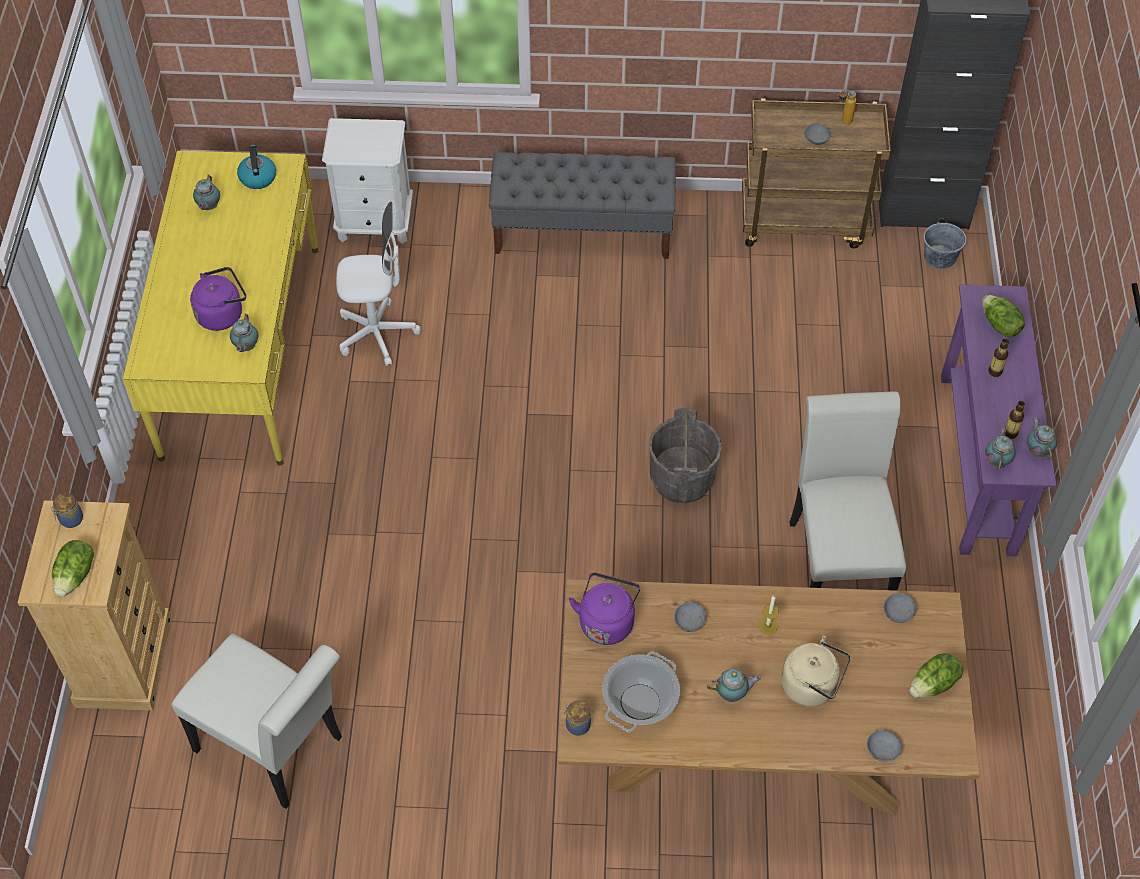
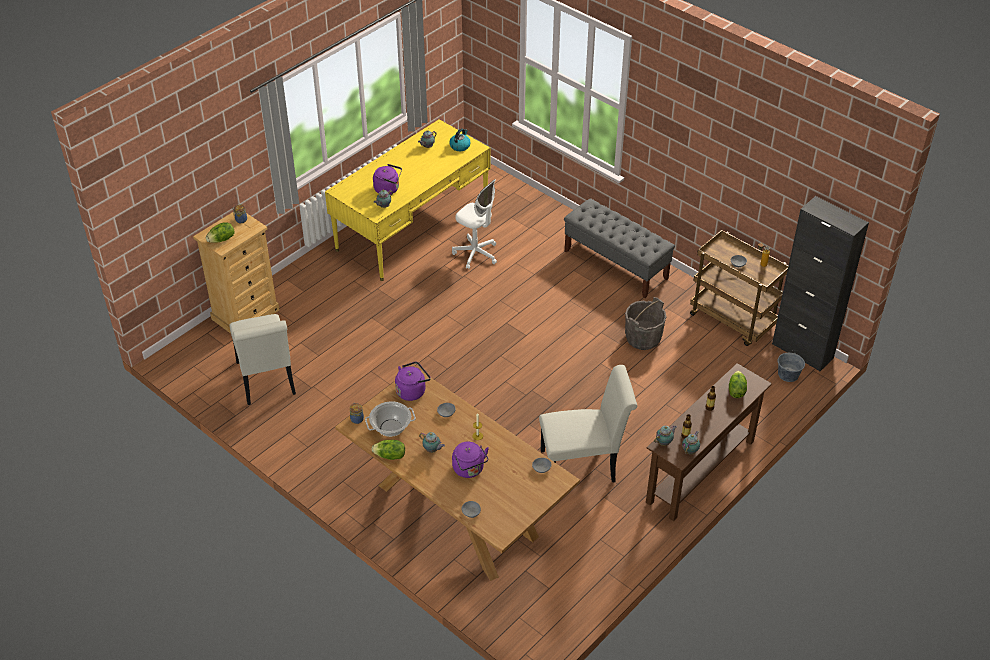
camera: 40 degrees right, 10 degrees down
white nightstand [322,118,413,244] -> none
grey bucket [649,408,722,503] -> grey bucket moved to [625,297,666,350]
beige kettle [781,636,851,707] -> purple kettle [452,442,489,478]
white chair [789,391,906,591] -> white chair turned 45 degrees clockwise [539,365,637,482]
lettuce [909,653,963,698] -> lettuce moved to [372,440,405,460]
purple console table [941,285,1056,557] -> brown console table [646,363,772,521]

